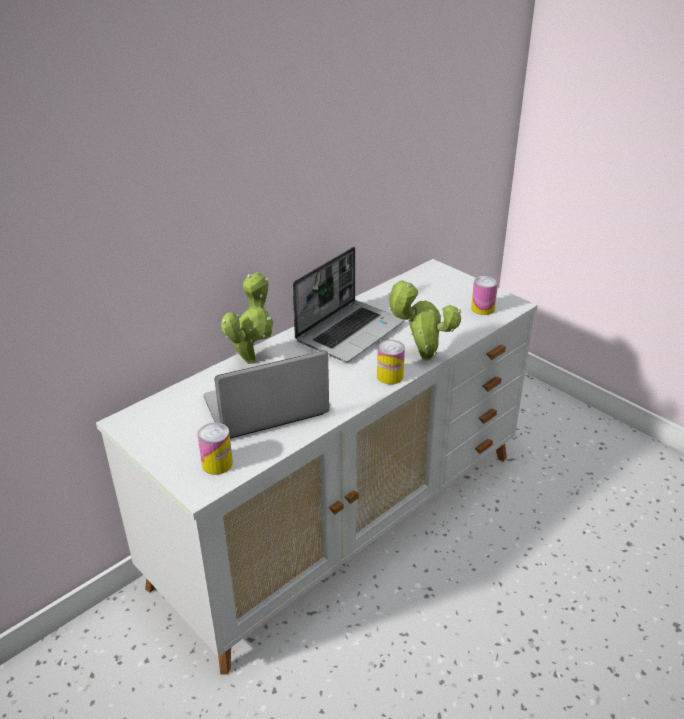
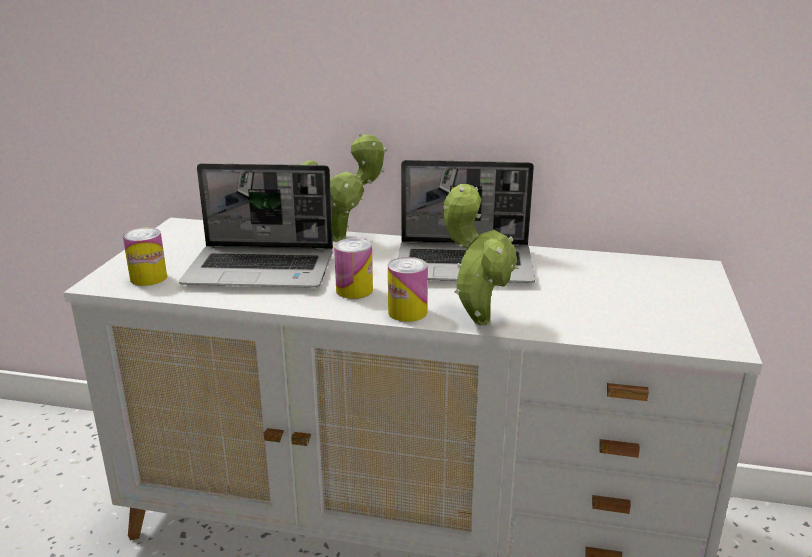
camera: 55 degrees right, 10 degrees down
laptop [204,350,329,439] -> laptop turned 150 degrees clockwise [179,163,333,288]
can [471,276,498,315] -> can moved to [334,238,373,299]

